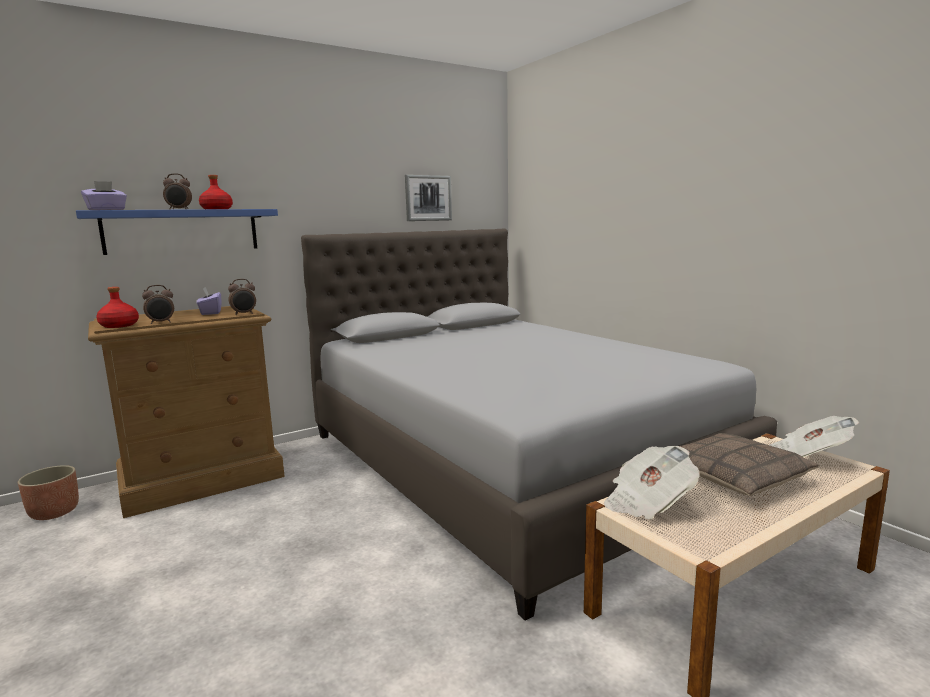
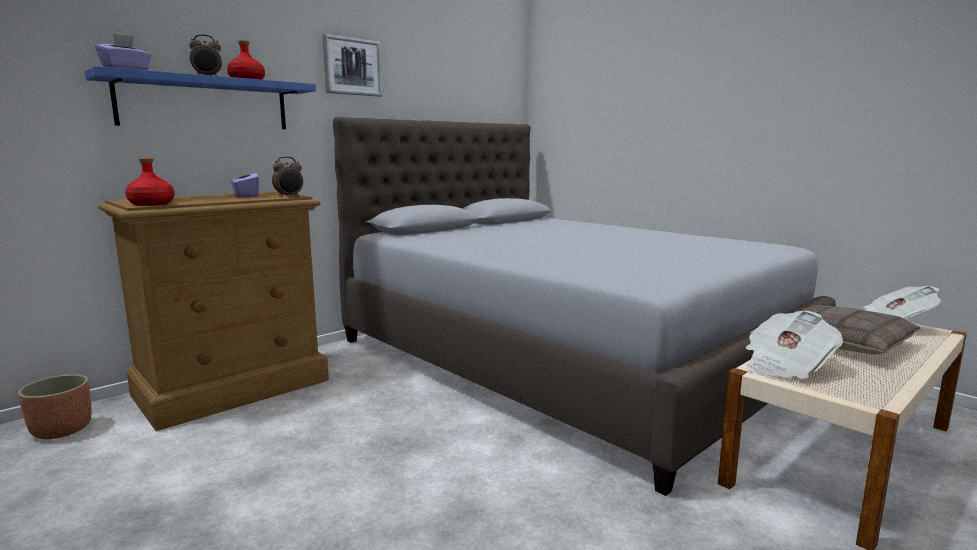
camera: 10 degrees left, 0 degrees up
alarm clock [142,285,174,324] -> none
picture [405,175,452,221] -> picture moved to [322,34,382,97]

